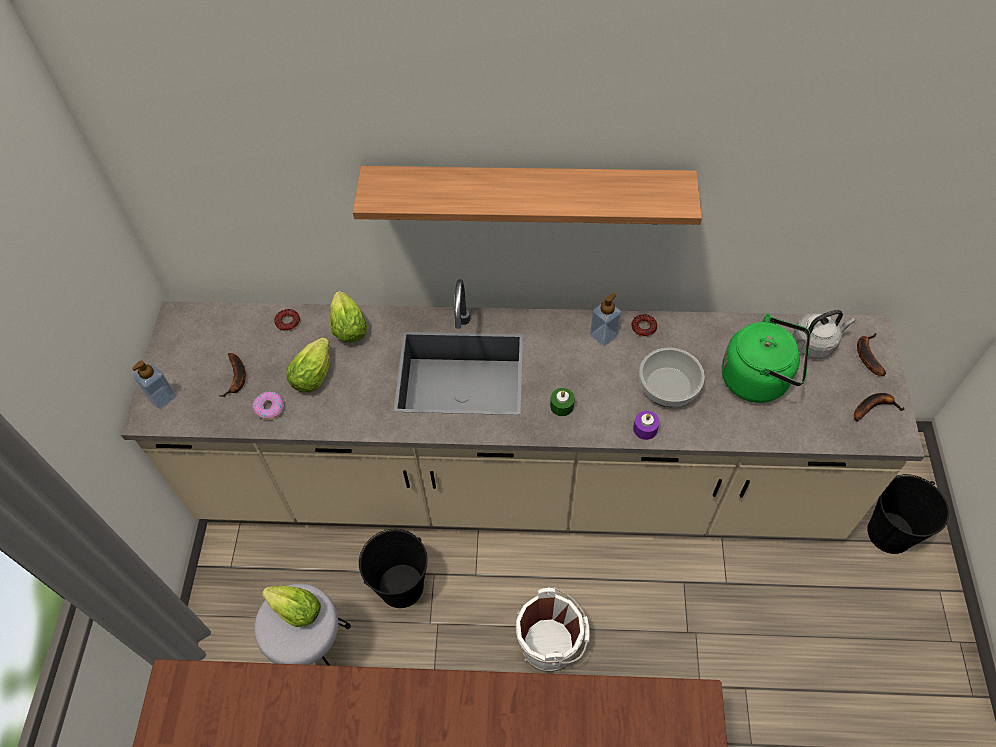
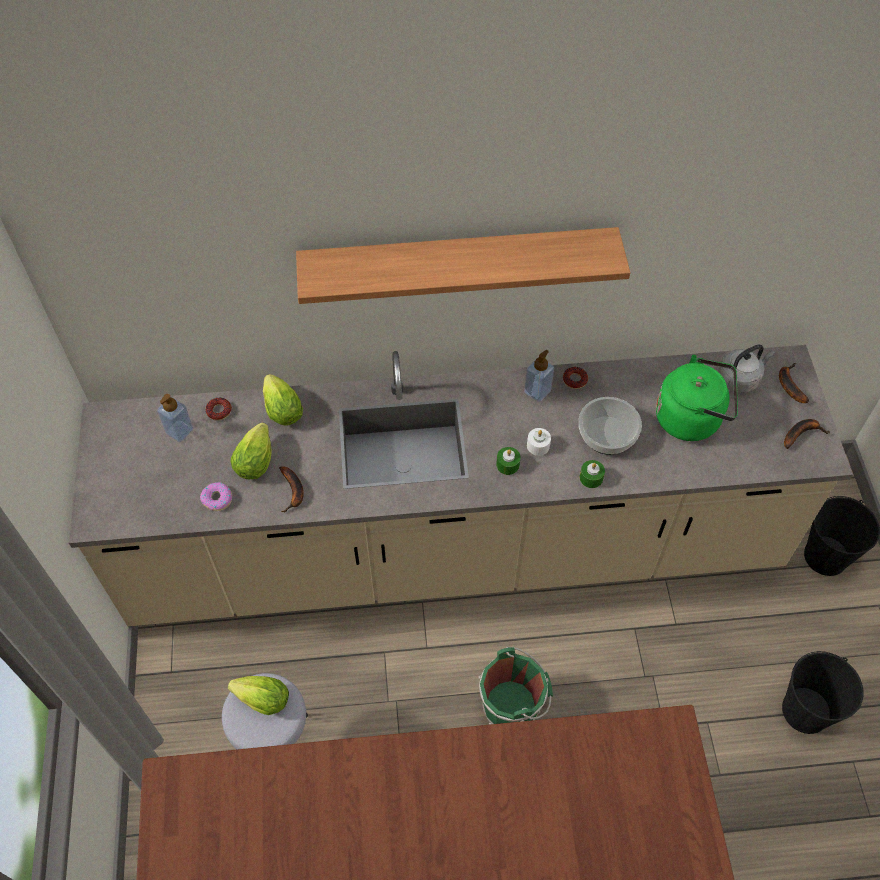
camera: 10 degrees left, 0 degrees up
soap dispenser [132,361,176,409] -> soap dispenser moved to [157,394,193,442]
banana [219,353,246,397] -> banana moved to [279,466,304,513]
black bucket [359,529,427,608] -> black bucket moved to [782,651,864,734]
white bucket [515,587,590,672] -> green bucket [478,646,553,725]
purple candle [633,411,659,440] -> green candle [580,460,605,488]
none -> white candle [527,428,551,456]

